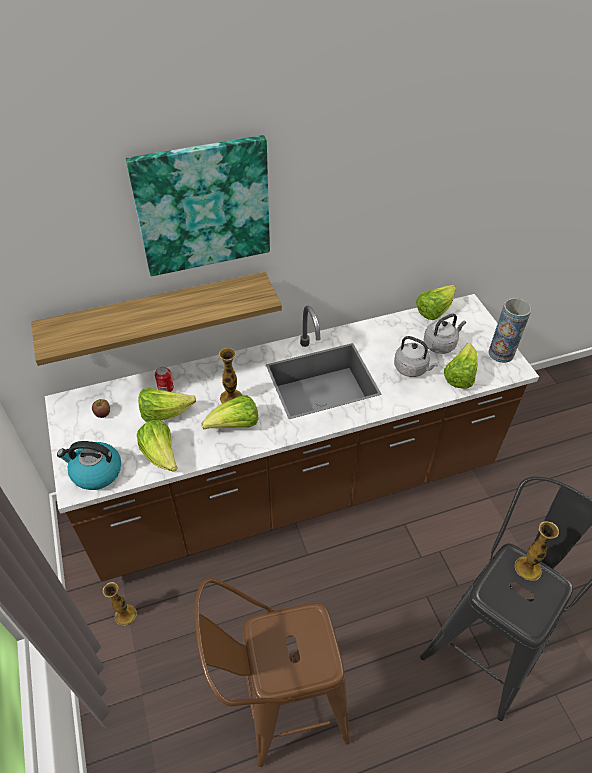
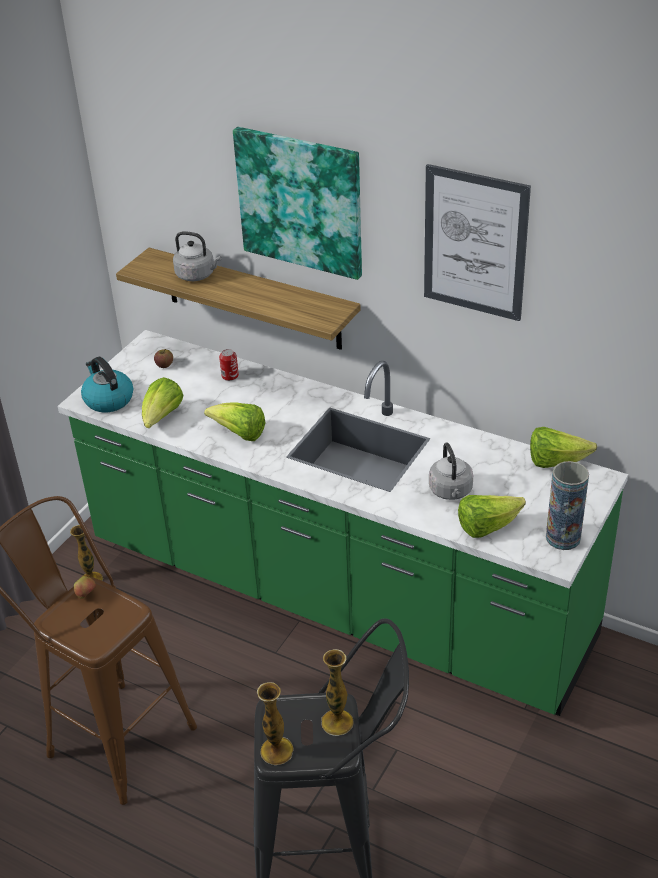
camera: 50 degrees right, 10 degrees down
brown counter [45,294,539,582] -> green counter [58,330,628,716]
lettuce [138,387,196,422] -> none
vase [218,348,243,404] -> vase moved to [257,682,294,765]
grey kettle [424,314,466,354] -> grey kettle moved to [173,231,221,281]
none -> apple [74,576,96,599]
none -> picture [424,164,531,321]

